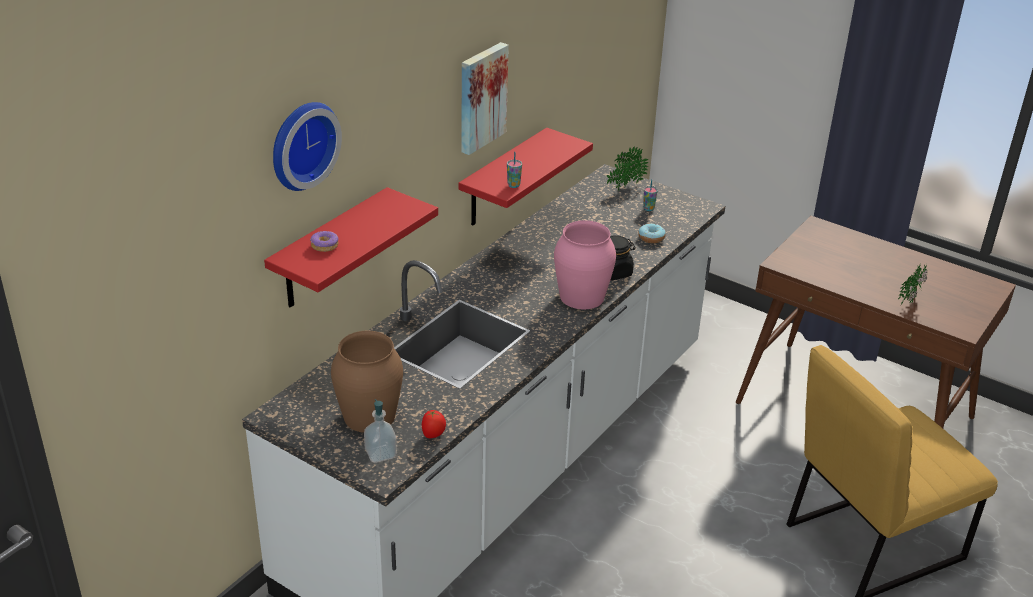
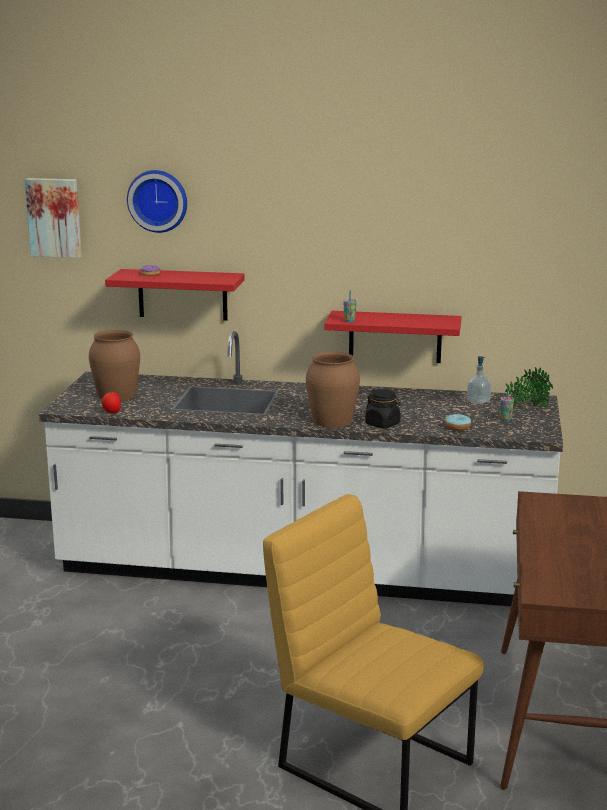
camera: 65 degrees right, 15 degrees down
soap dispenser [364,399,397,463] -> soap dispenser moved to [467,356,491,404]
picture [461,42,509,155] -> picture moved to [25,178,82,258]
pink vase [554,220,616,309] -> brown vase [306,351,360,428]
potted plant [898,264,928,304] -> none

